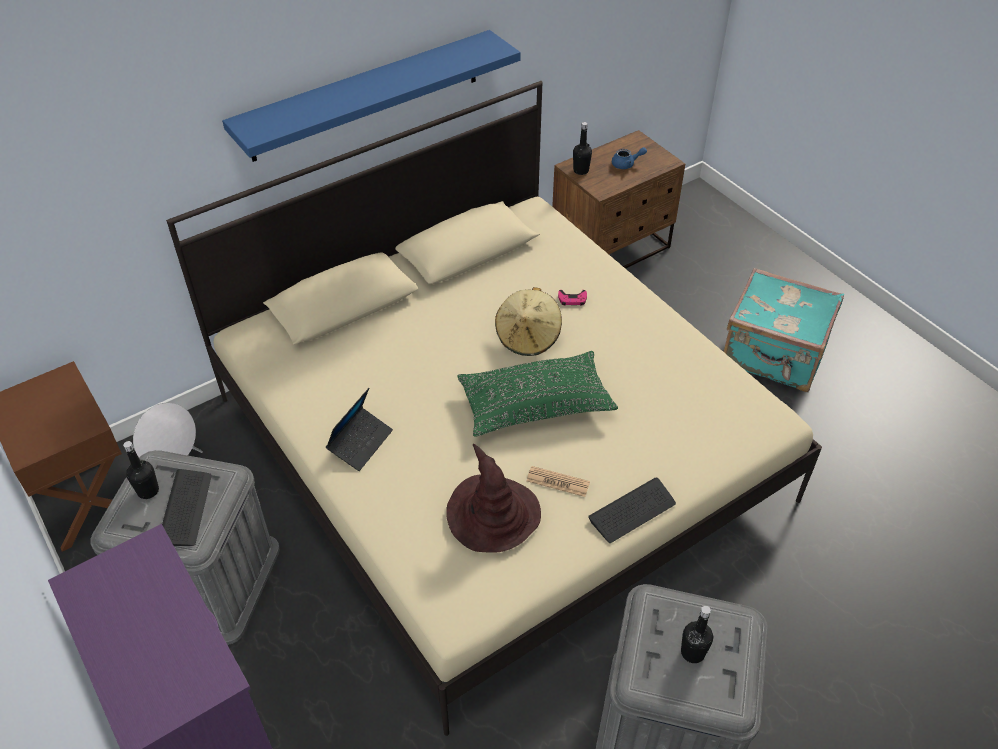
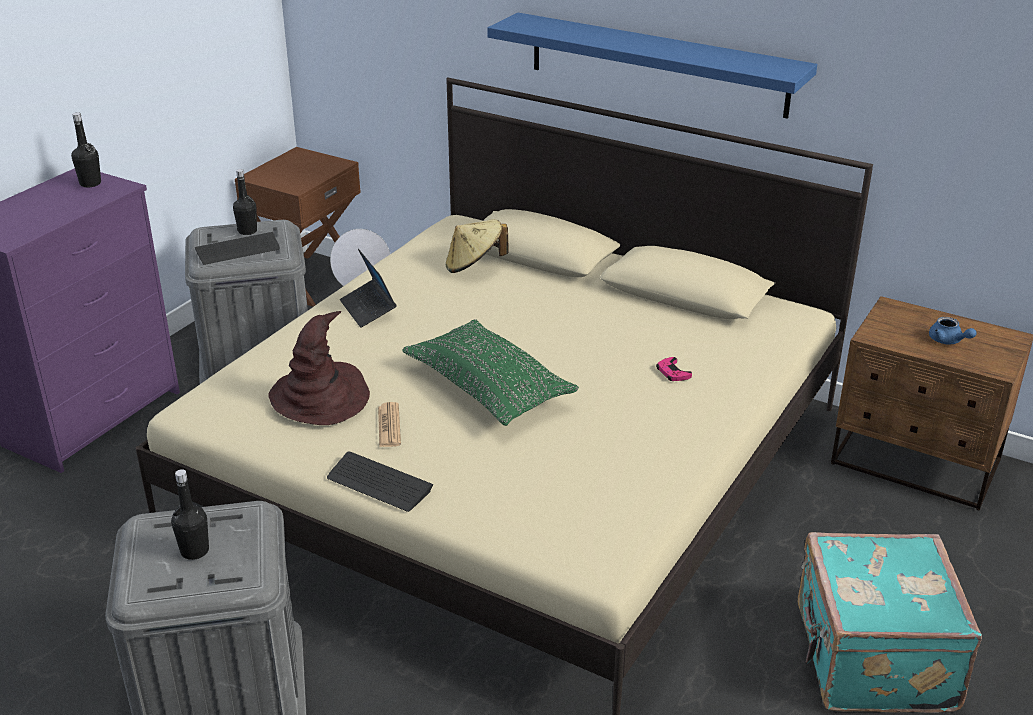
camera: 65 degrees right, 15 degrees down
laptop [326,388,393,471] -> laptop turned 60 degrees clockwise [340,249,397,328]
beige hat [495,287,562,356] -> beige hat moved to [446,219,509,273]
black bottle [573,122,592,175] -> black bottle moved to [71,112,101,187]

